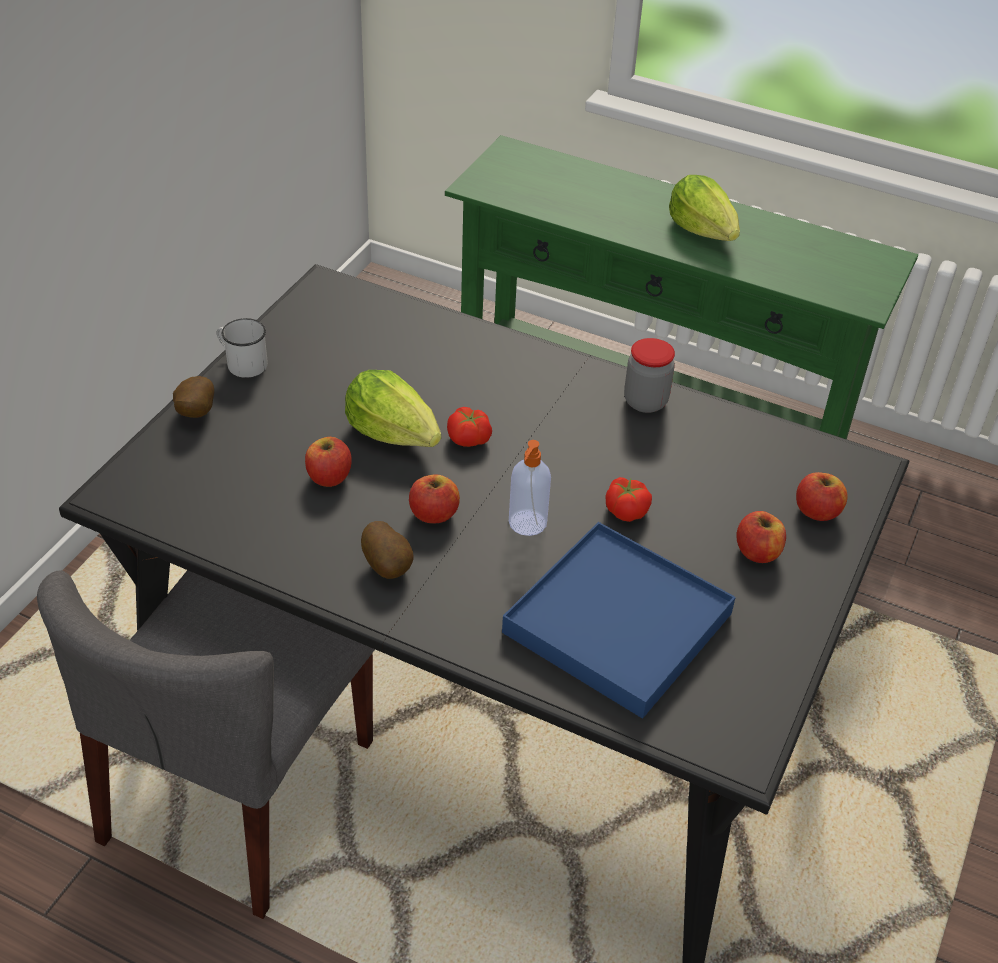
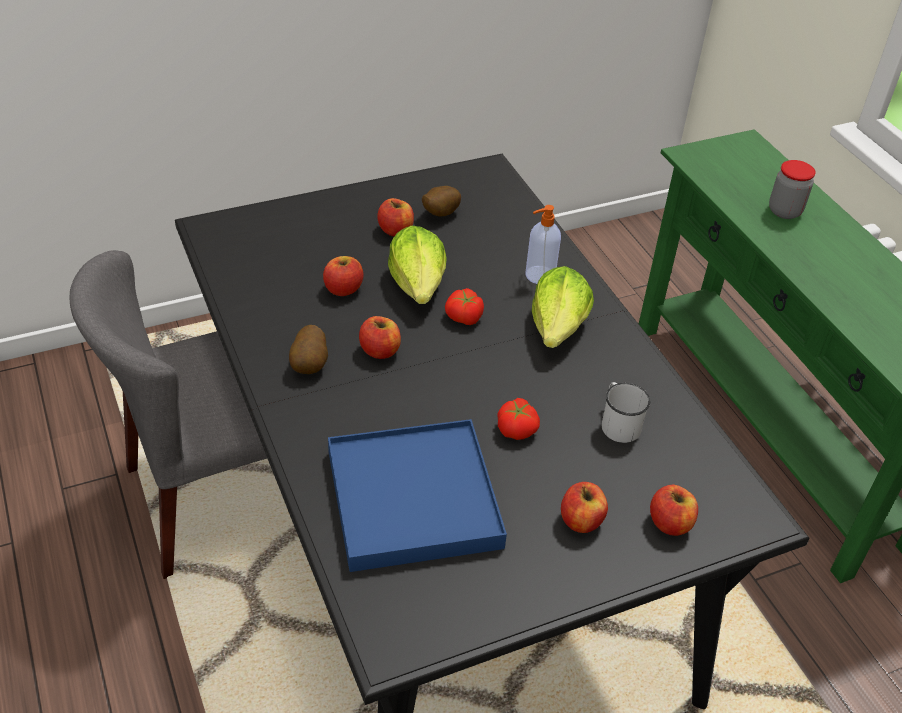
camera: 40 degrees right, 0 degrees up
potato [173,376,214,418] -> potato moved to [422,186,461,217]
white mug [216,318,268,378] -> white mug moved to [602,382,650,443]
soap dispenser [509,440,551,536] -> soap dispenser moved to [525,205,561,284]
jar [624,338,675,413] -> jar moved to [769,160,816,219]
lettuce [669,175,740,241] -> lettuce moved to [532,266,594,348]
none -> apple [377,198,414,236]

